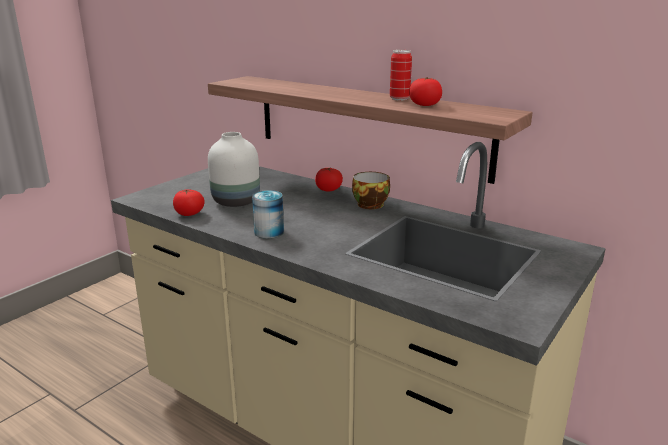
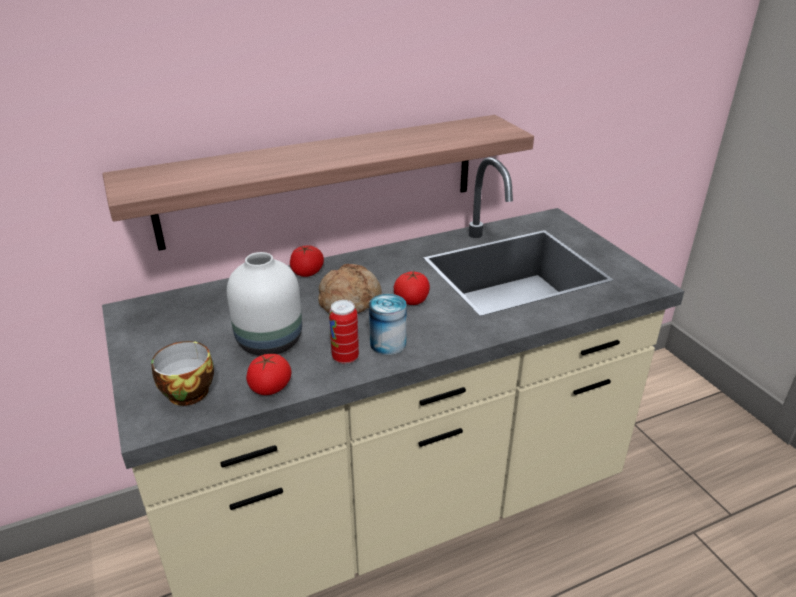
camera: 60 degrees left, 10 degrees up
cup [352,172,390,209] -> cup moved to [151,341,214,406]
can [390,50,412,101] -> can moved to [329,300,359,364]
tomato [409,77,442,106] -> tomato moved to [394,270,430,305]
none -> bread [318,264,382,314]

